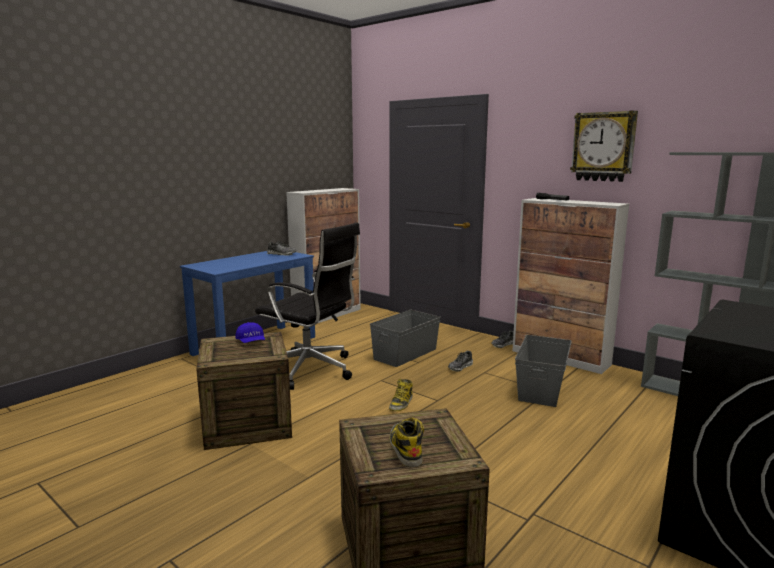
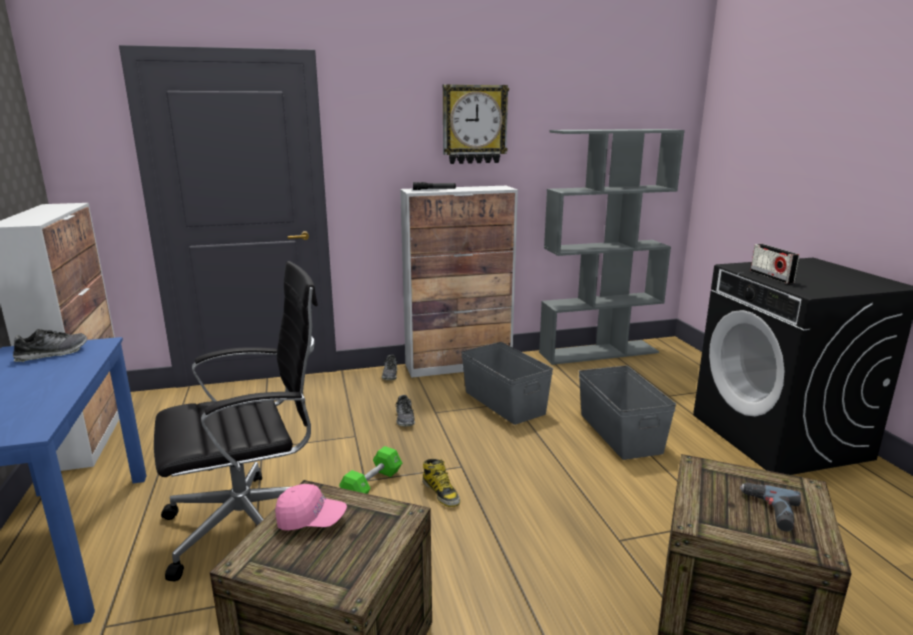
camera: 55 degrees left, 5 degrees up
blue cap [235,322,265,343] -> pink cap [275,484,347,531]
grey storage box [370,310,440,367] -> grey storage box moved to [579,366,676,460]
boot [389,418,424,467] -> power drill [740,483,801,531]
none -> green dumbbell [339,446,402,494]
none -> radio [750,244,799,284]

